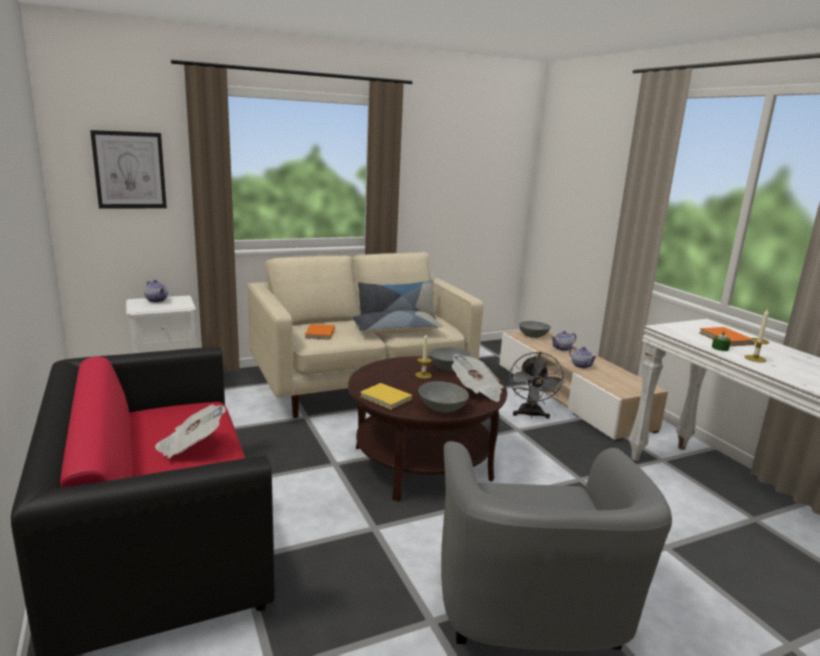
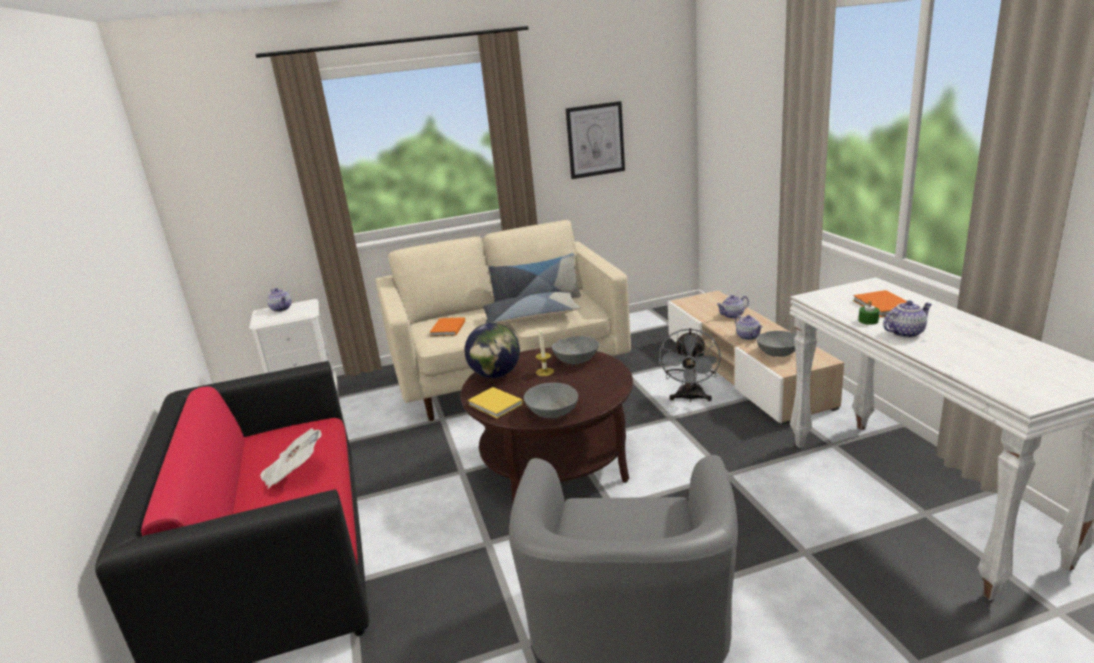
camera: 10 degrees right, 5 degrees up
picture [90,130,167,209] -> picture moved to [566,101,625,179]
newspaper [452,354,504,402] -> none
grey bowl [519,321,551,338] -> grey bowl moved to [756,331,796,357]
candle [745,308,769,363] -> teapot [883,300,932,338]
none -> globe [465,323,520,378]

